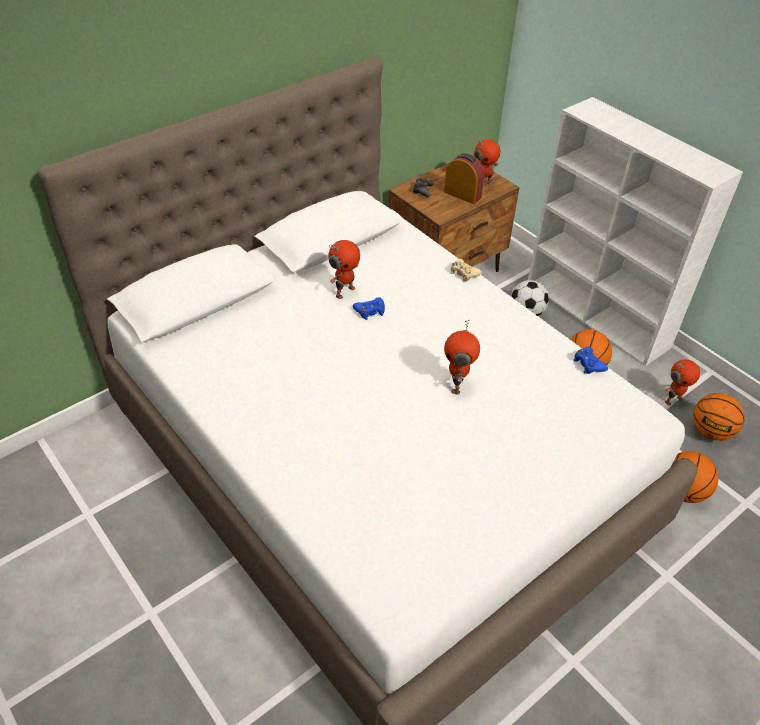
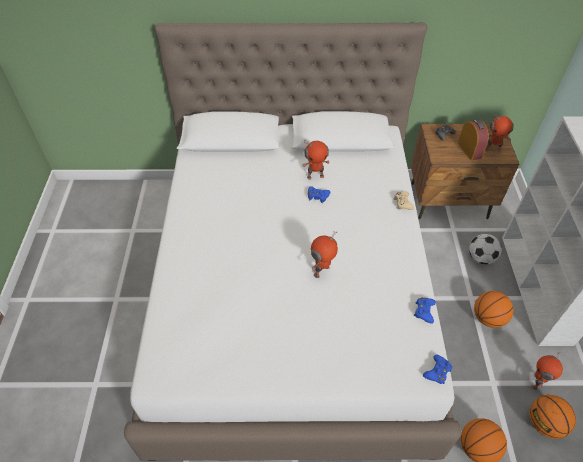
camera: 40 degrees right, 5 degrees up
toy robot [665,359,700,406] -> toy robot turned 105 degrees clockwise [531,352,563,390]
none -> blue game controller [423,354,452,384]

